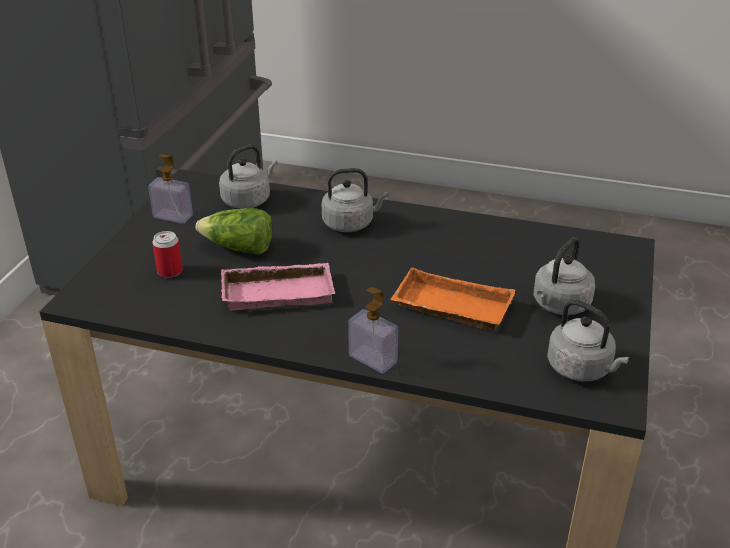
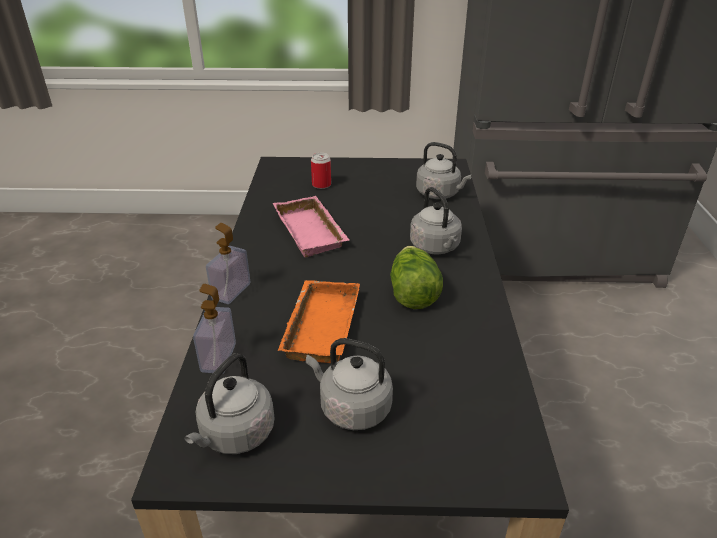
camera: 75 degrees right, 0 degrees up
soap dispenser [148,154,193,224] -> soap dispenser moved to [193,284,236,374]
lettuce [196,208,273,255] -> lettuce moved to [390,246,443,309]

